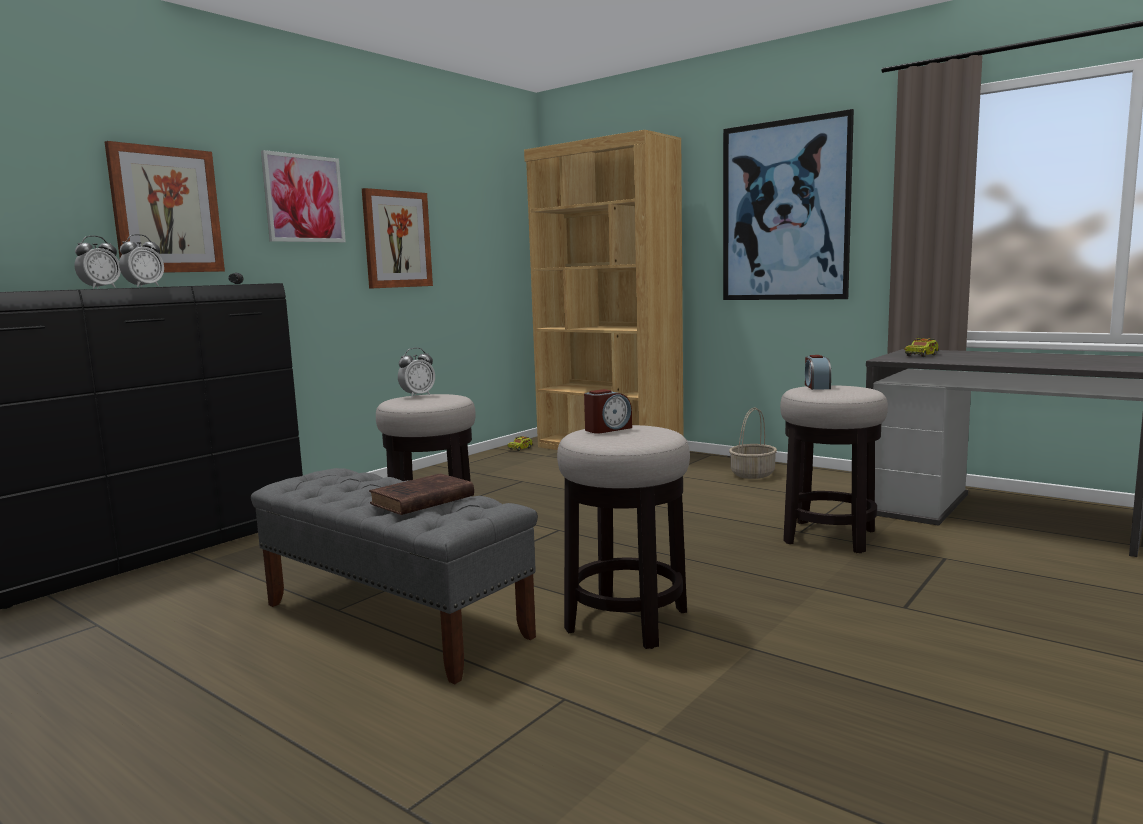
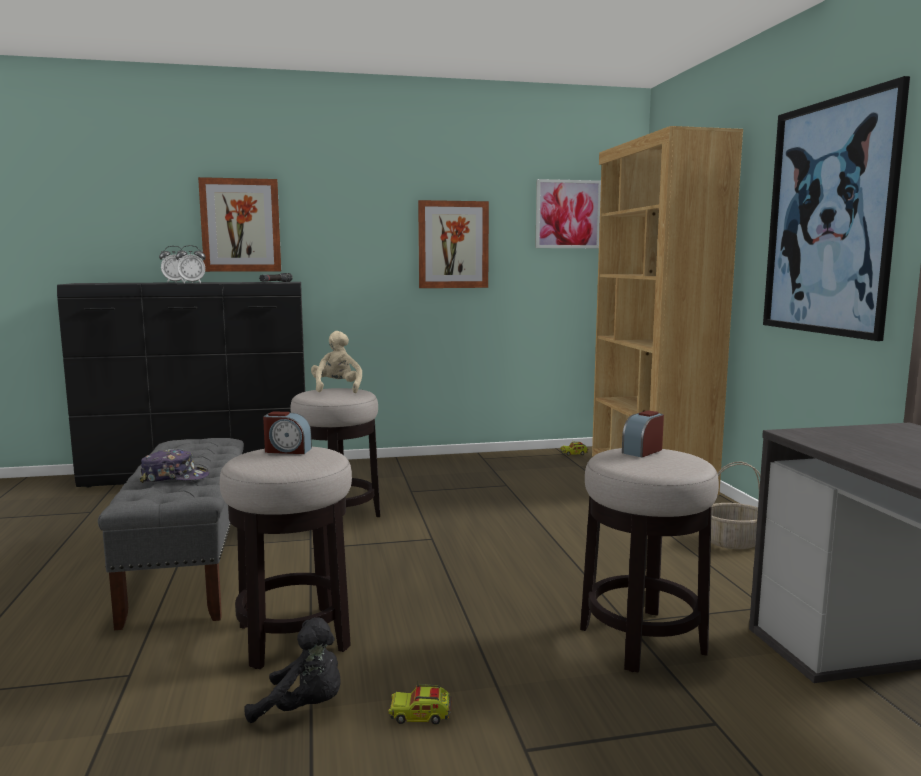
camera: 40 degrees right, 0 degrees up
picture [261,150,346,242] -> picture moved to [535,179,601,248]
brown book [369,473,474,515] -> cap [140,449,209,483]
alarm clock [398,348,435,397] -> beige plush toy [311,331,362,393]
toy truck [904,338,939,357] -> toy truck moved to [388,680,452,725]
none -> black plush toy [245,617,340,723]

